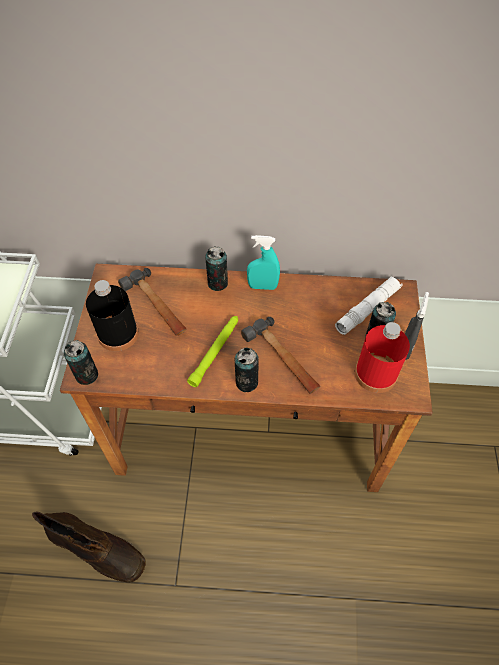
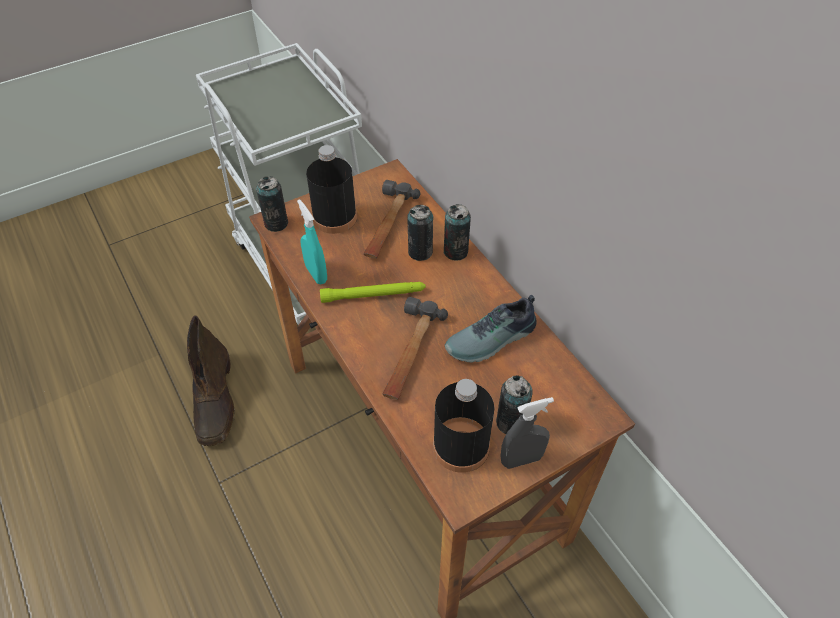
camera: 55 degrees right, 5 degrees down
can [235,348,259,392] -> can moved to [407,205,434,261]
turquoise spray bottle [247,235,280,290] -> turquoise spray bottle moved to [297,199,327,284]
white flashlight [335,276,402,335] -> none
red bottle [355,322,410,393] -> black bottle [433,379,495,473]
none -> shoe [445,295,537,363]

